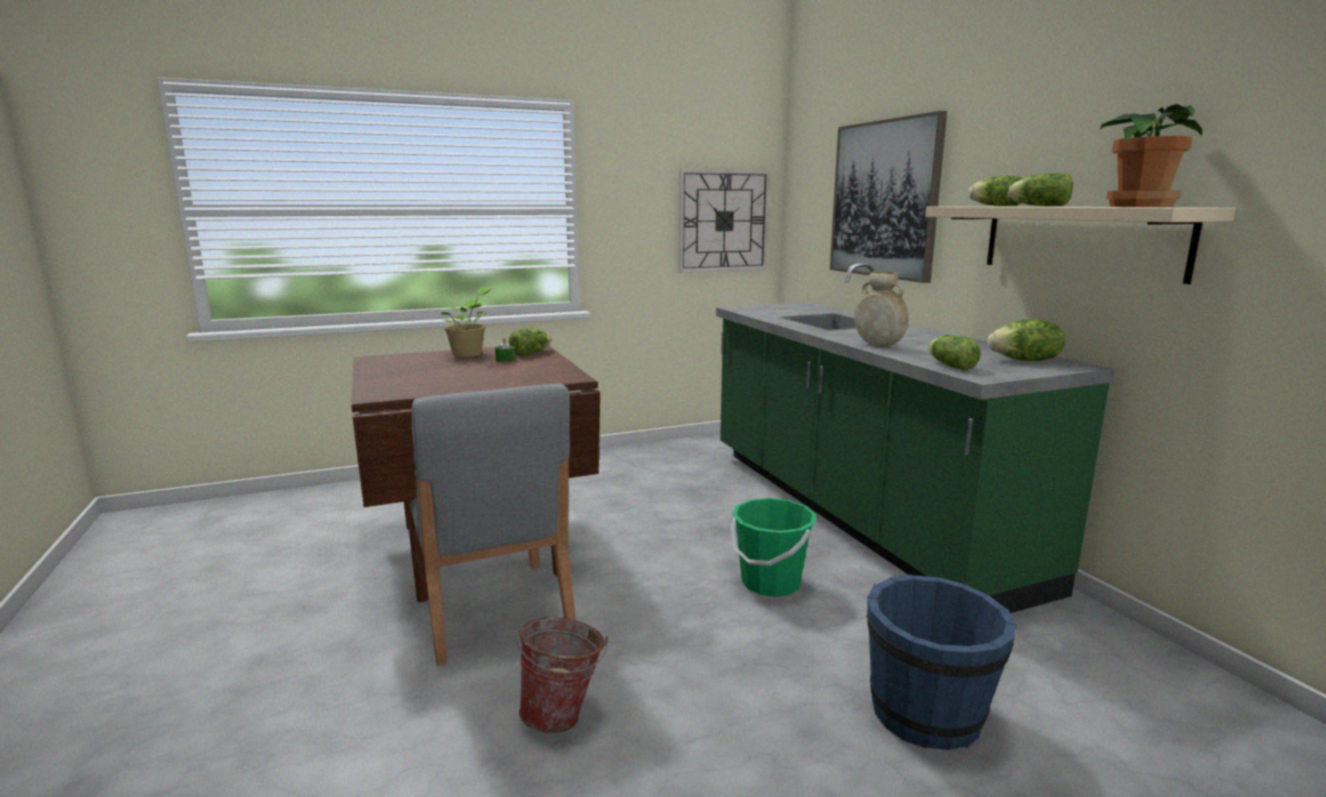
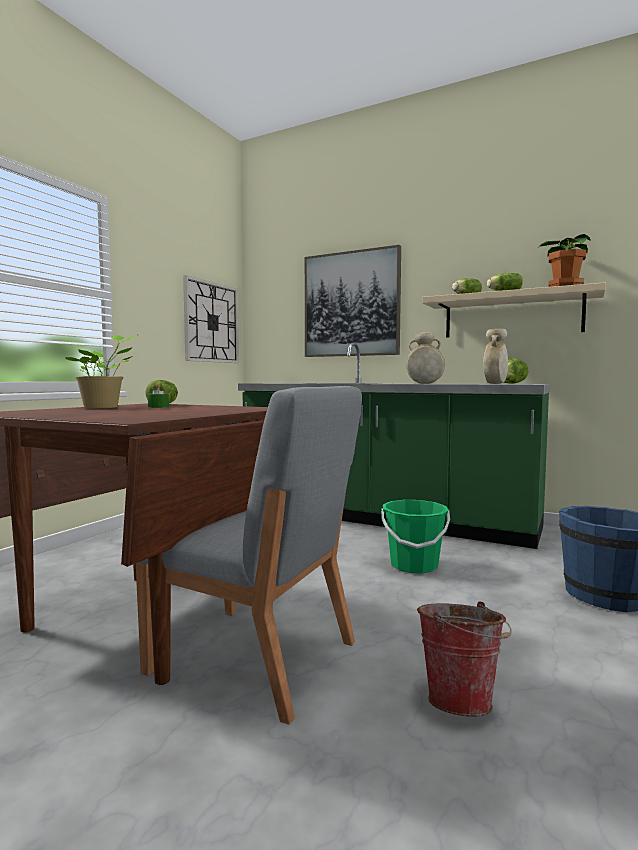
camera: 40 degrees left, 10 degrees down
lettuce [928,335,981,370] -> beige vase [483,329,508,384]

